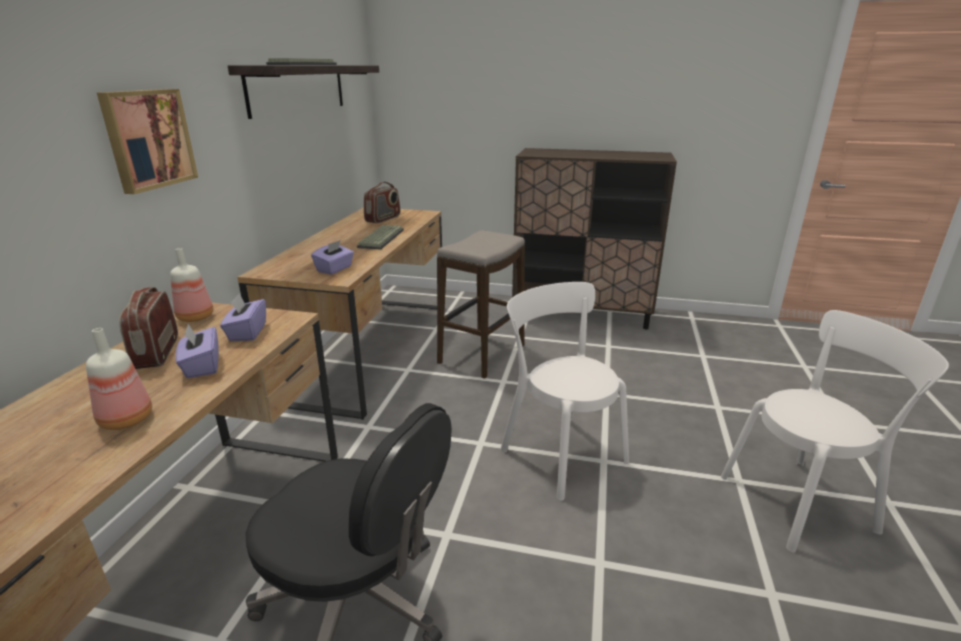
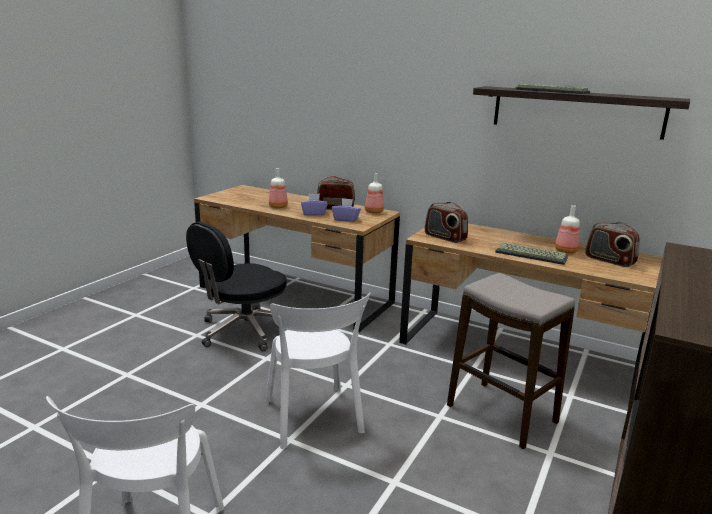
camera: 105 degrees right, 5 degrees down
picture [97,89,198,194] -> none
purple tissue box [311,240,354,275] -> radio [425,202,468,243]
white chair [500,282,629,501] -> white chair turned 90 degrees clockwise [265,293,371,449]
none -> bottle [555,205,580,254]

